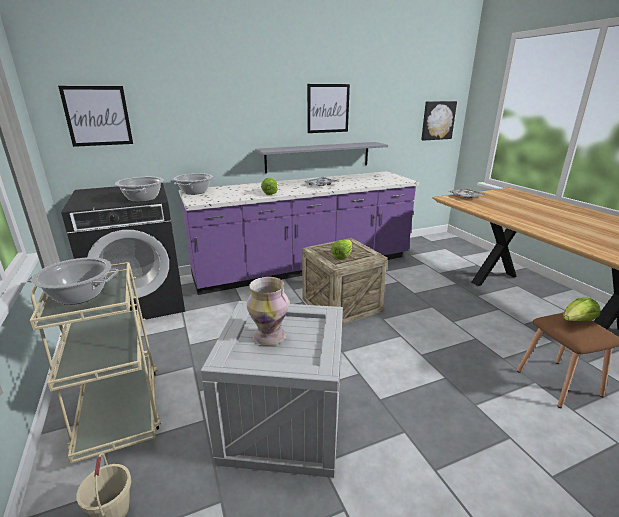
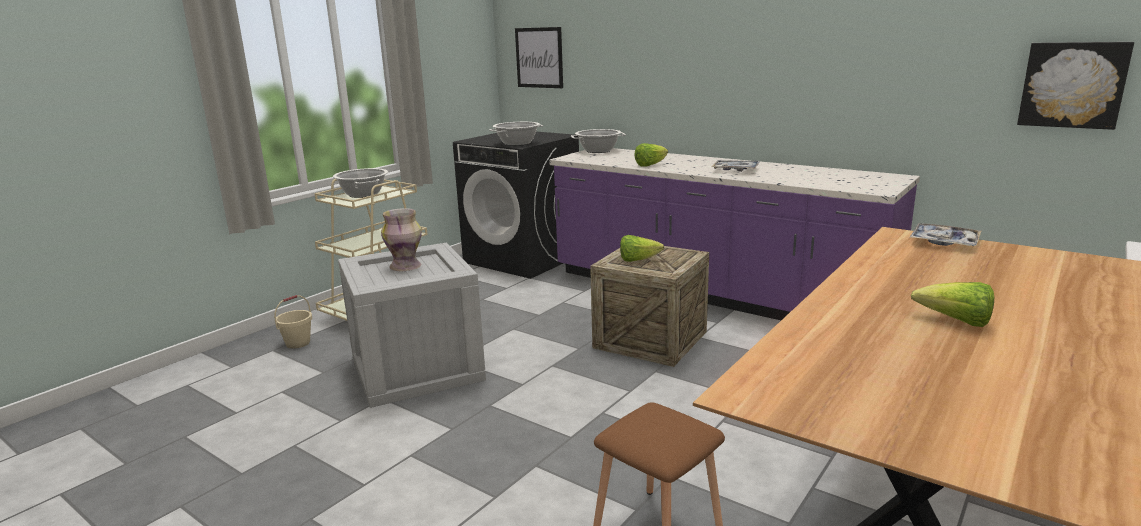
camera: 60 degrees right, 5 degrees down
grey shelf [255,142,388,173] -> none
picture [307,84,350,133] -> none
lettuce [563,298,600,321] -> lettuce moved to [911,282,994,327]

